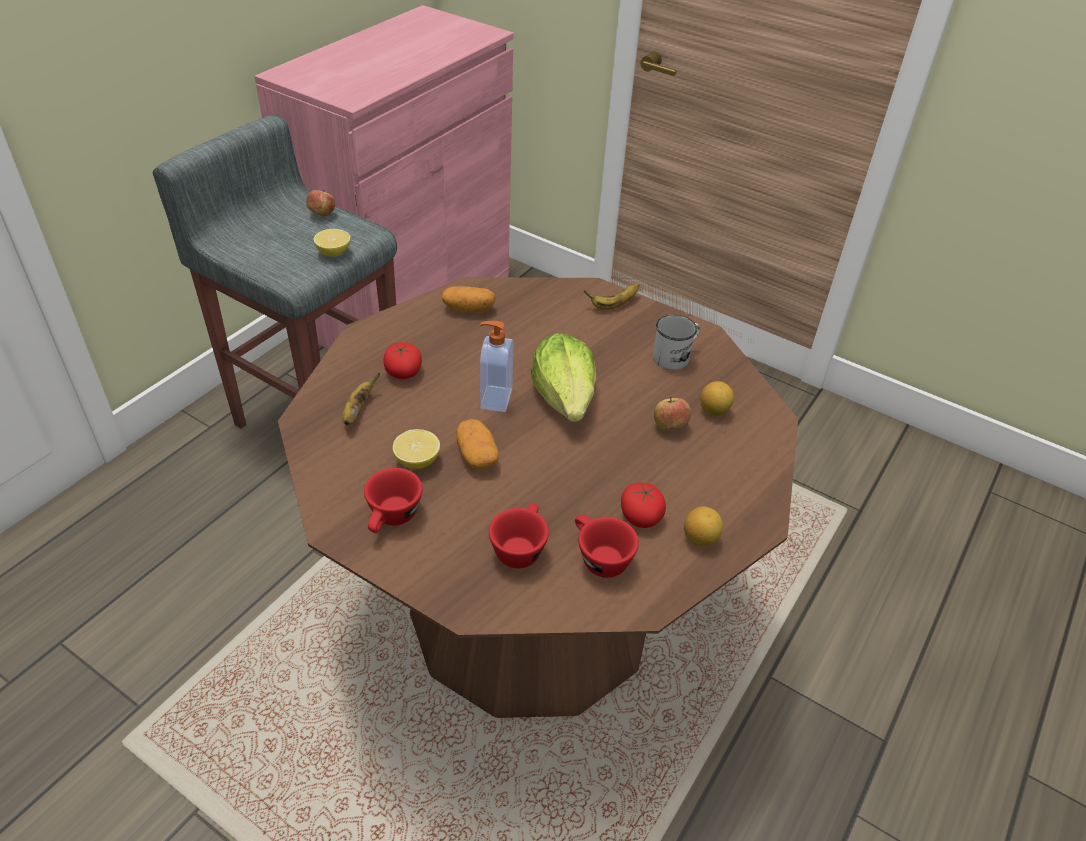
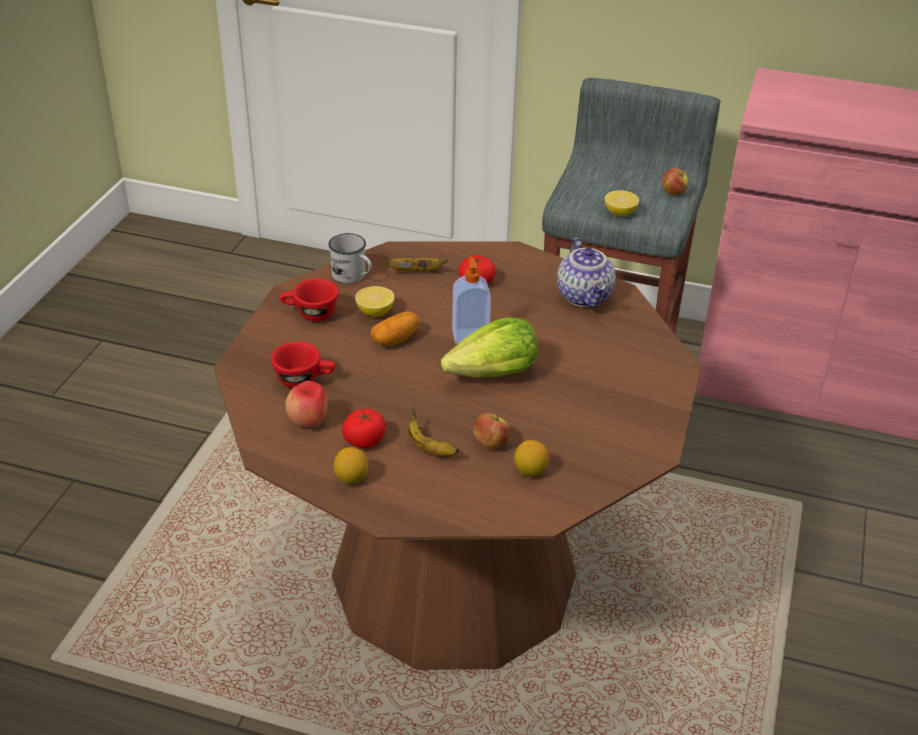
camera: 75 degrees right, 5 degrees down
potato [442,286,495,312] -> teapot [557,238,616,308]
red cup [575,515,639,578] -> apple [286,381,327,427]
banana [584,283,640,310] -> banana moved to [408,408,459,456]
white mug [653,315,701,370] -> white mug moved to [328,233,372,283]

